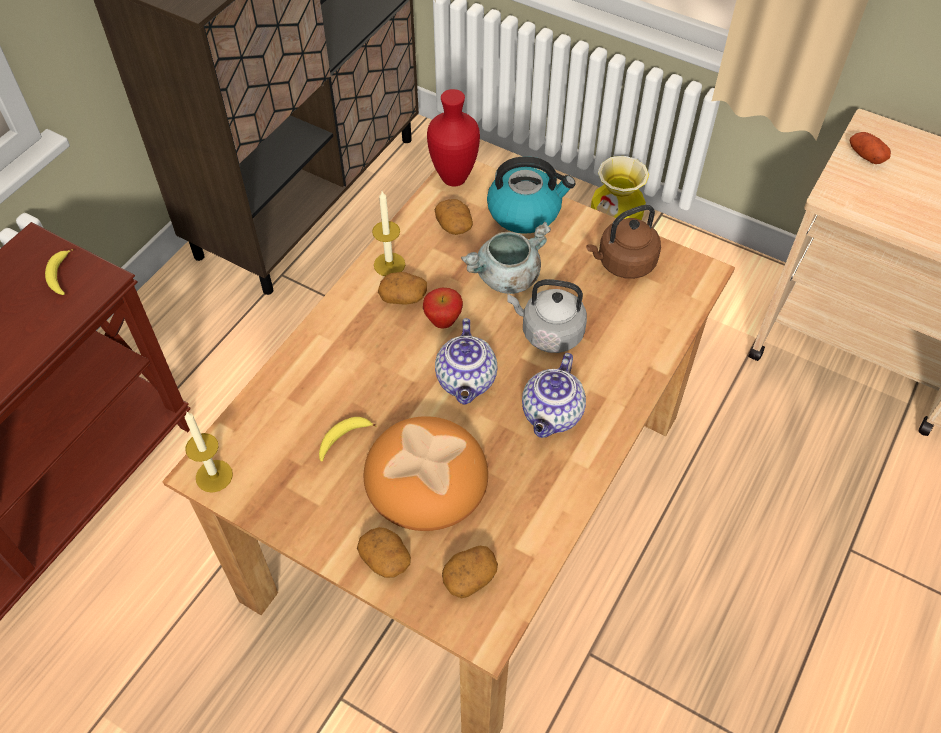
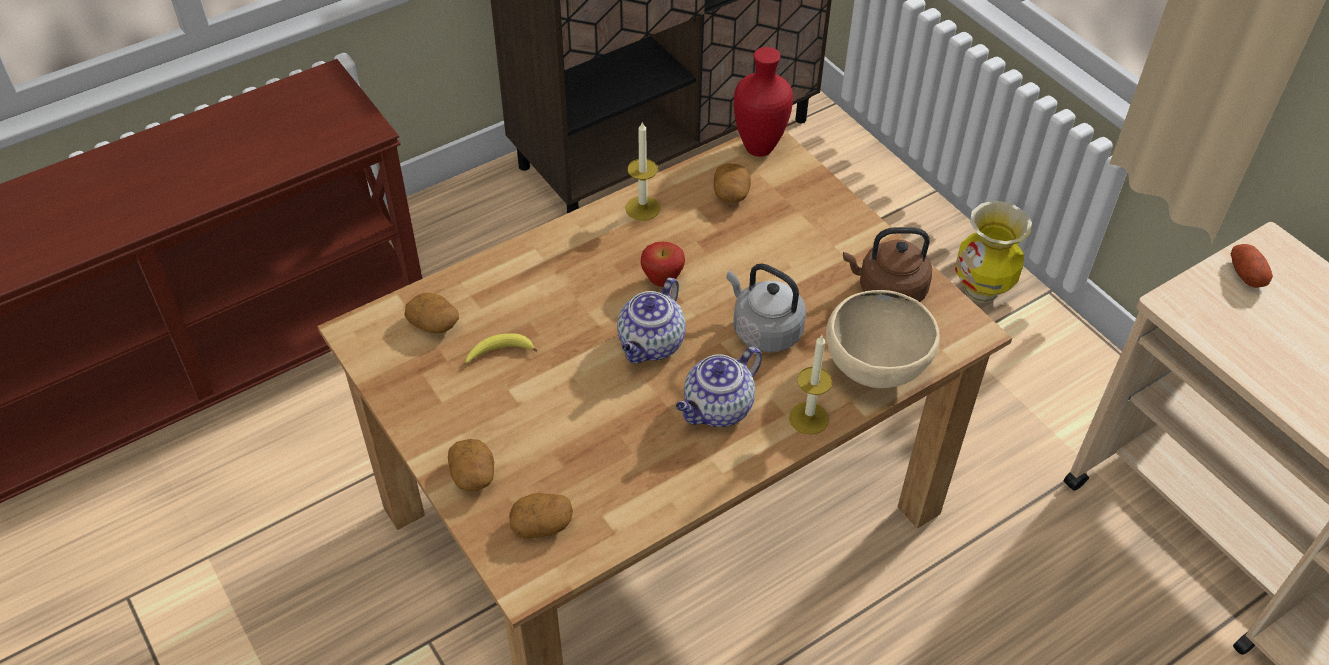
camera: 25 degrees right, 5 degrees down
banana [45,249,73,295] -> none
candle [185,411,233,493] -> candle moved to [789,335,832,435]
bread [363,416,488,531] -> none
potato [378,272,427,305] -> potato moved to [405,293,459,334]
grey cooking pot [461,222,551,294] -> none
kettle [487,156,575,234] -> none
none -> beige bowl [826,290,940,388]

